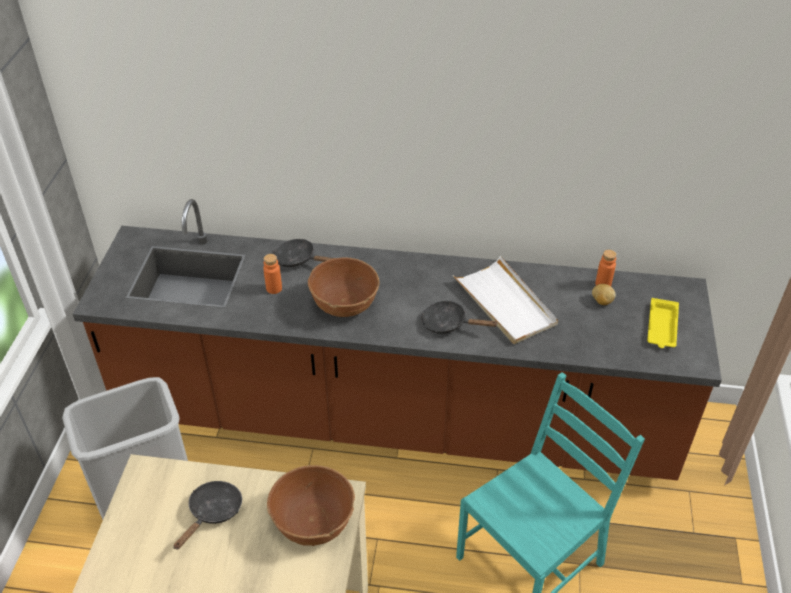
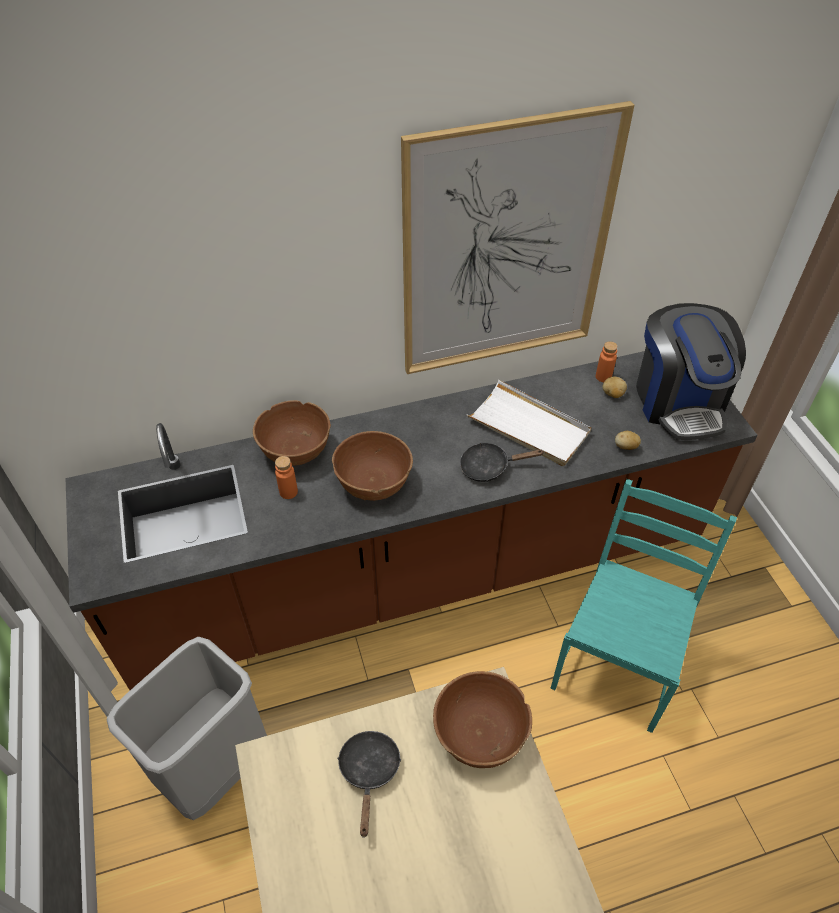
camera: 25 degrees left, 5 degrees up
black frying pan [273,239,334,267] -> brown bowl [253,400,331,466]
yellow tray [647,298,679,348] -> coffee machine [636,303,746,440]
none -> picture [401,101,634,374]
none -> potato [615,431,641,450]

